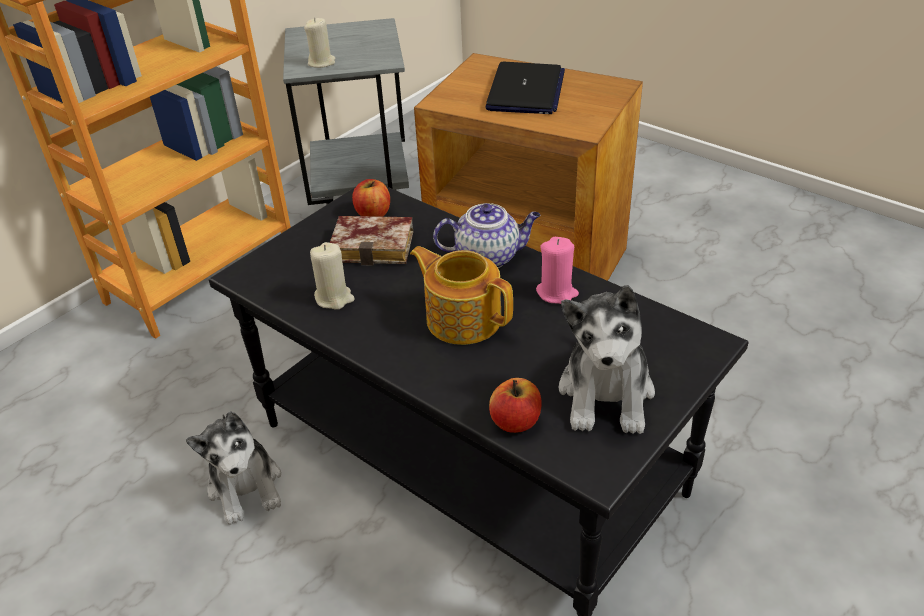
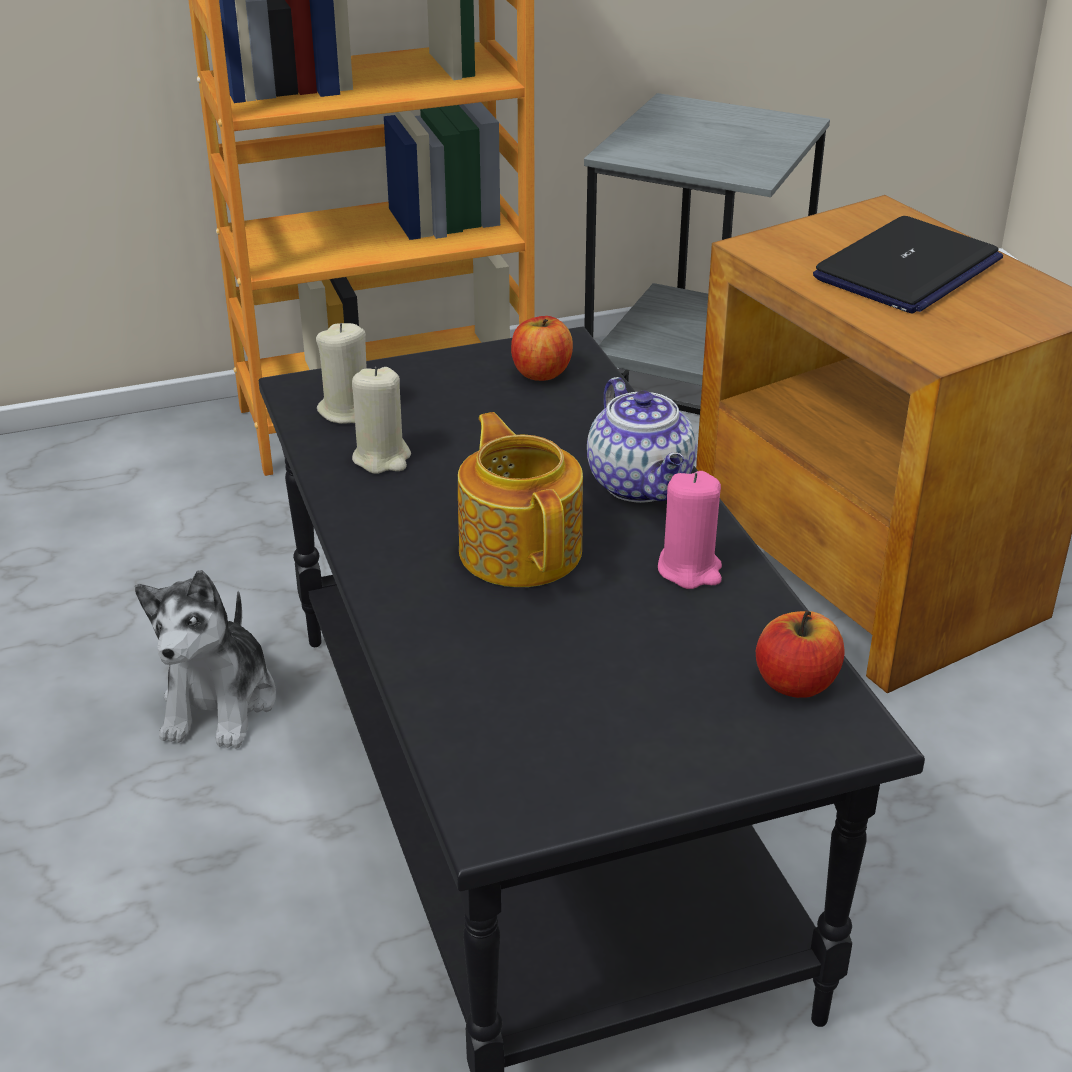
camera: 30 degrees right, 5 degrees down
beige candle [304,18,335,68] -> beige candle moved to [316,323,367,424]
book [330,216,414,266] -> none
teapot [433,203,540,268] -> teapot turned 45 degrees clockwise [587,377,697,503]
apple [489,378,542,433] -> apple moved to [756,610,845,698]
plush toy [558,285,655,434] -> none

